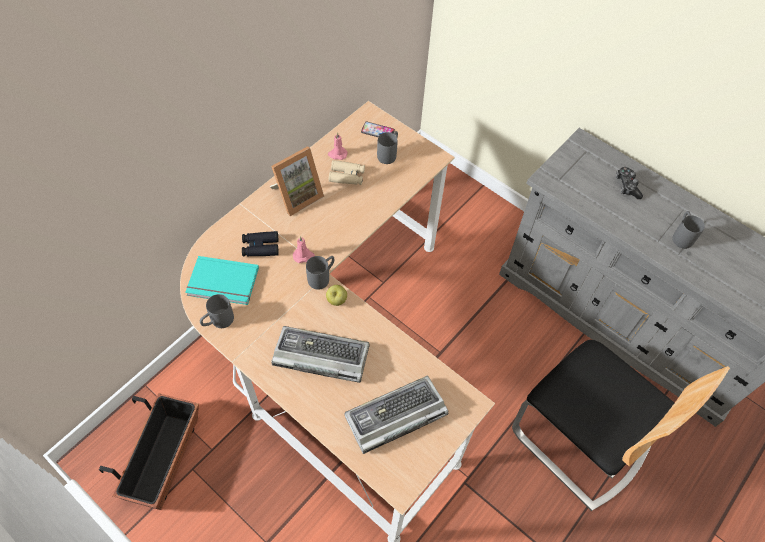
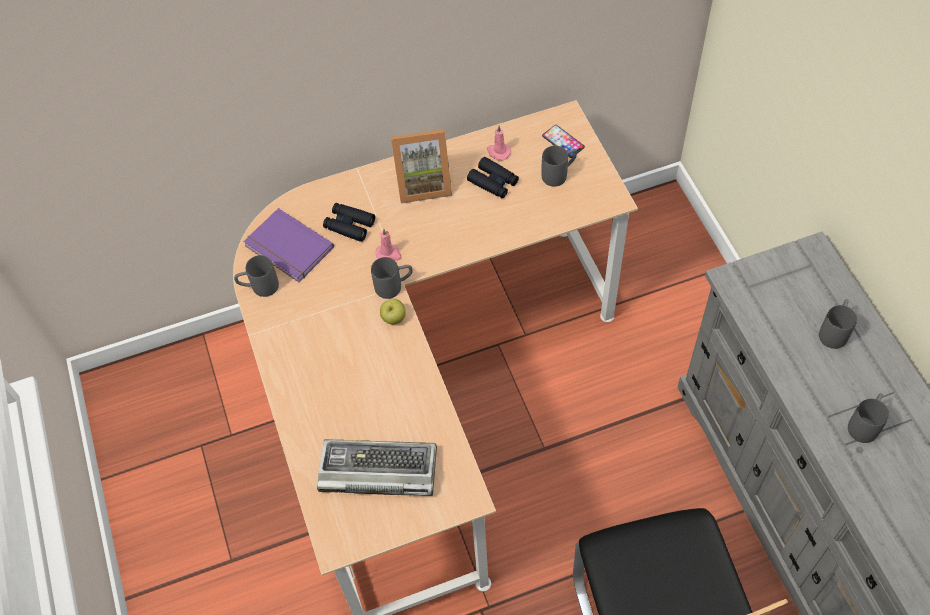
camera: 35 degrees right, 0 degrees up
planter [99,393,199,510] -> none
turquoise book [185,256,259,305] -> purple book [243,208,334,282]
keyboard [271,326,369,383] -> none
beige binoculars [329,160,365,185] -> black binoculars [467,157,519,198]
game controller [616,167,643,199] -> grey mug [819,300,857,349]

